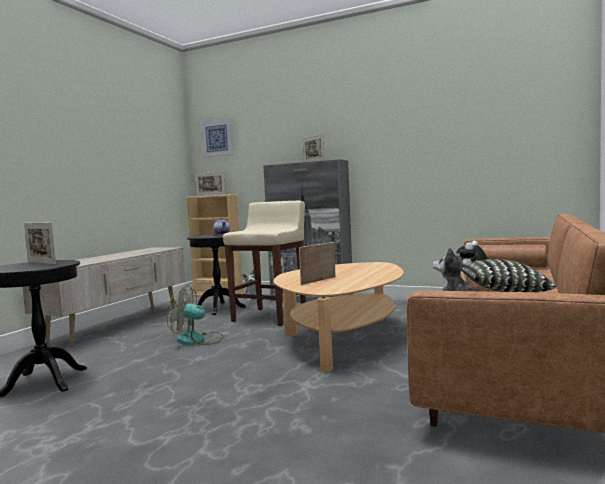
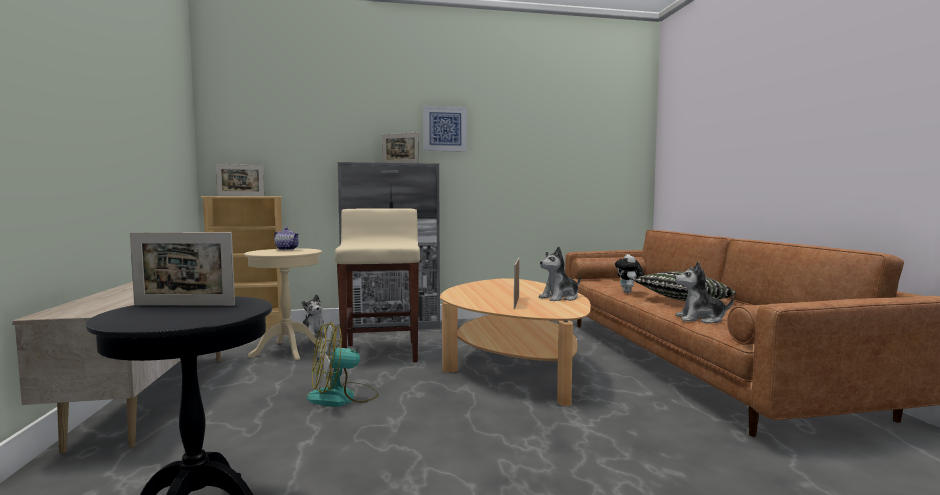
camera: 35 degrees left, 0 degrees up
black side table [187,234,246,315] -> beige side table [244,248,322,360]
picture [201,119,233,157] -> picture moved to [423,105,467,152]
none -> plush toy [539,247,581,301]

